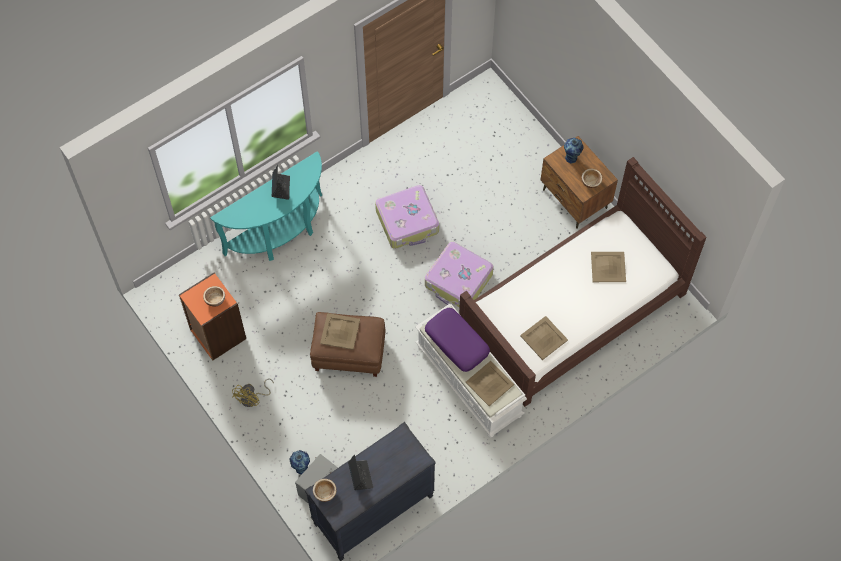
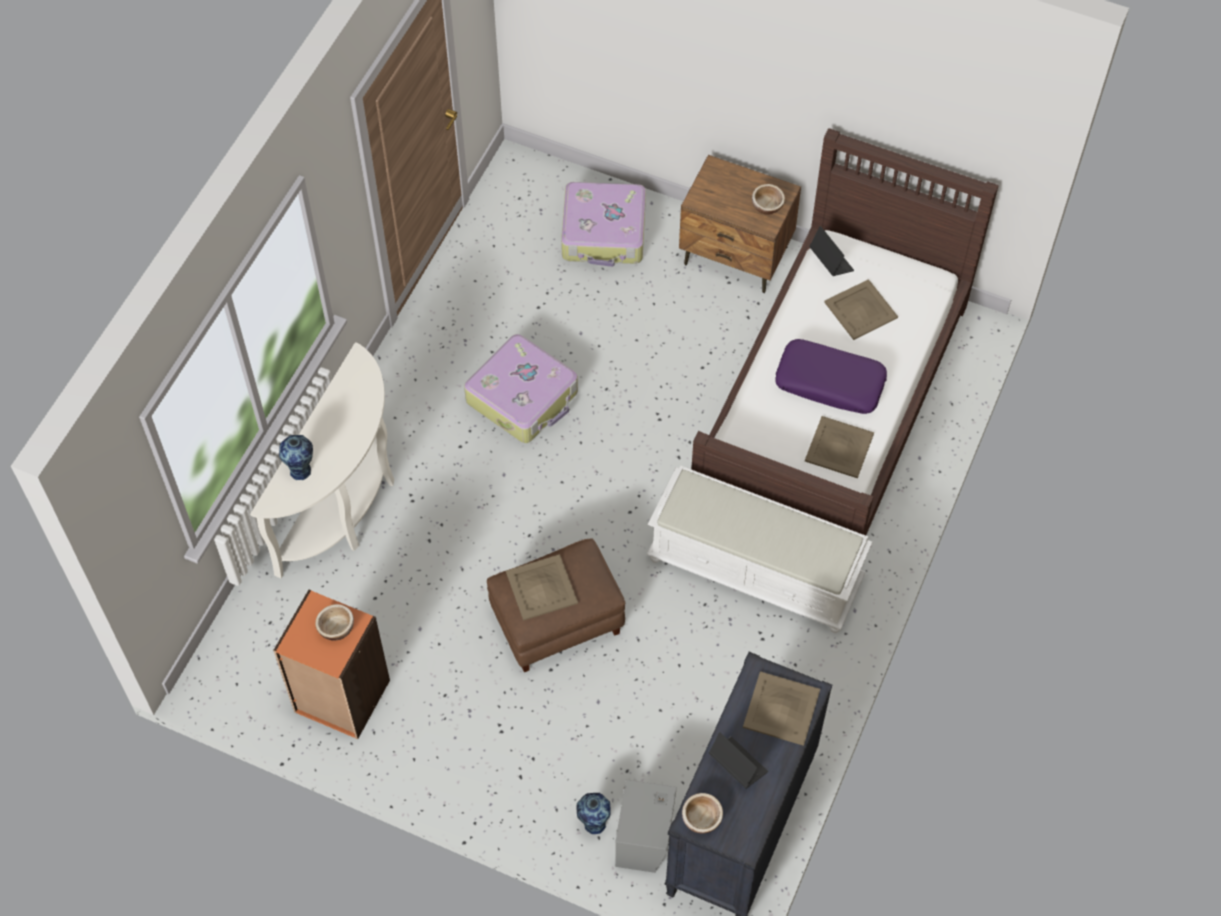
camera: 30 degrees left, 5 degrees down
turquoise console table [210,151,322,261] -> white console table [250,342,394,578]
yellow fan [232,379,274,407] -> none
laptop [272,165,290,200] -> laptop moved to [809,226,854,276]
suitcase [425,242,494,307] -> suitcase moved to [561,182,646,267]
purple pillow [425,308,490,372] -> purple pillow moved to [775,339,887,414]
beige tray [465,361,514,406] -> beige tray moved to [743,671,820,746]
vase [564,138,584,163] -> vase moved to [279,435,313,481]

